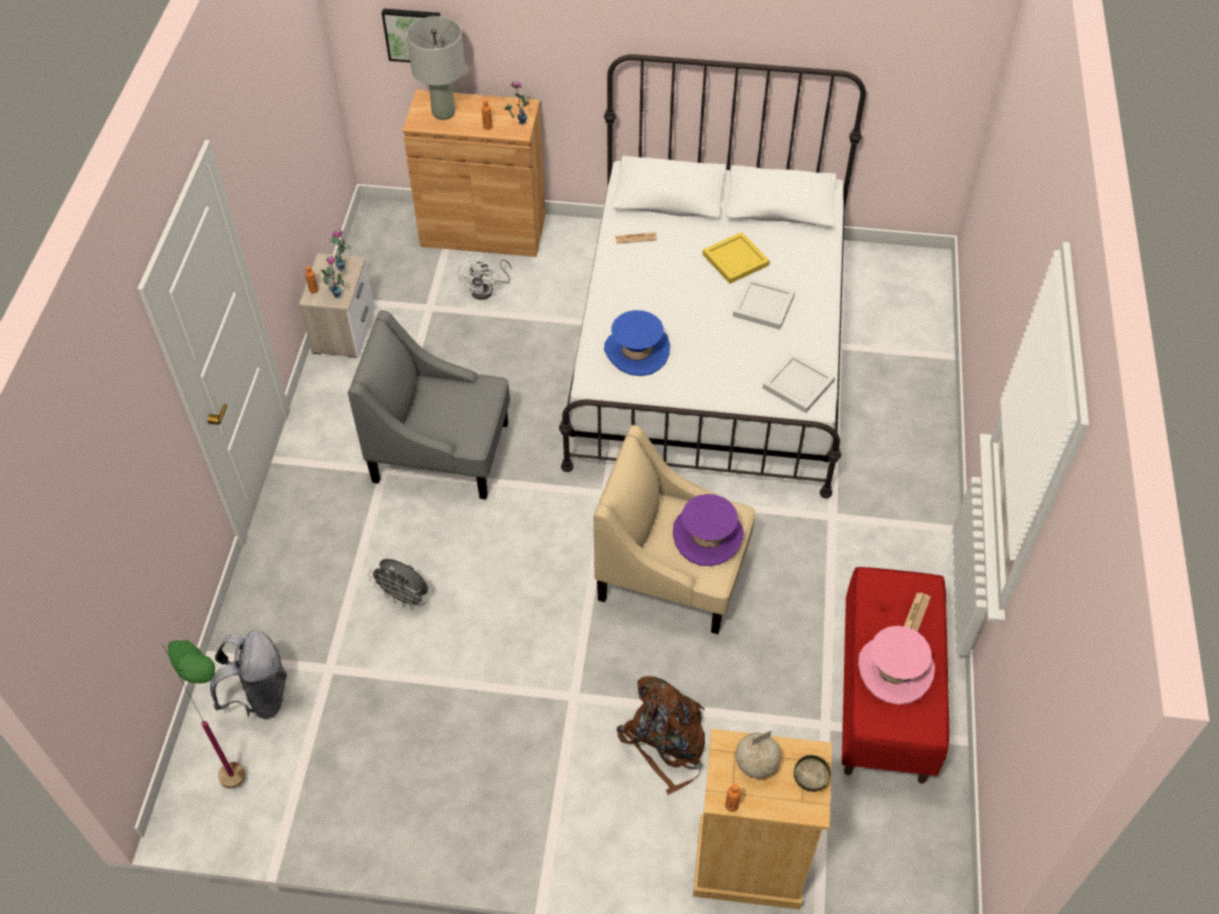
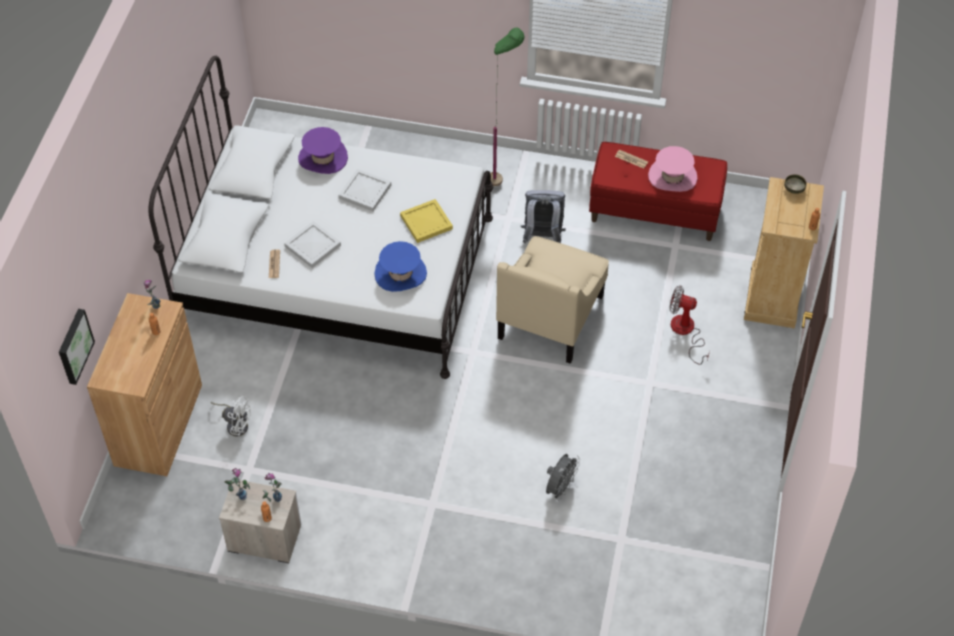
camera: 85 degrees left, 0 degrees up
green floor lamp [162,640,246,788] -> green floor lamp moved to [490,28,524,186]
grey backpack [210,630,287,719] -> grey backpack moved to [521,190,566,244]
grey armchair [348,310,510,499] -> none
grey table lamp [407,16,465,120] -> none
brown backpack [617,676,705,795] -> fan [669,285,710,365]
purple hat [673,494,744,566] -> purple hat moved to [298,127,348,174]
yellow tray [702,232,770,284] -> yellow tray moved to [400,199,453,243]
globe [736,731,781,779] -> none
white tray [763,353,835,413] -> white tray moved to [284,221,341,268]

